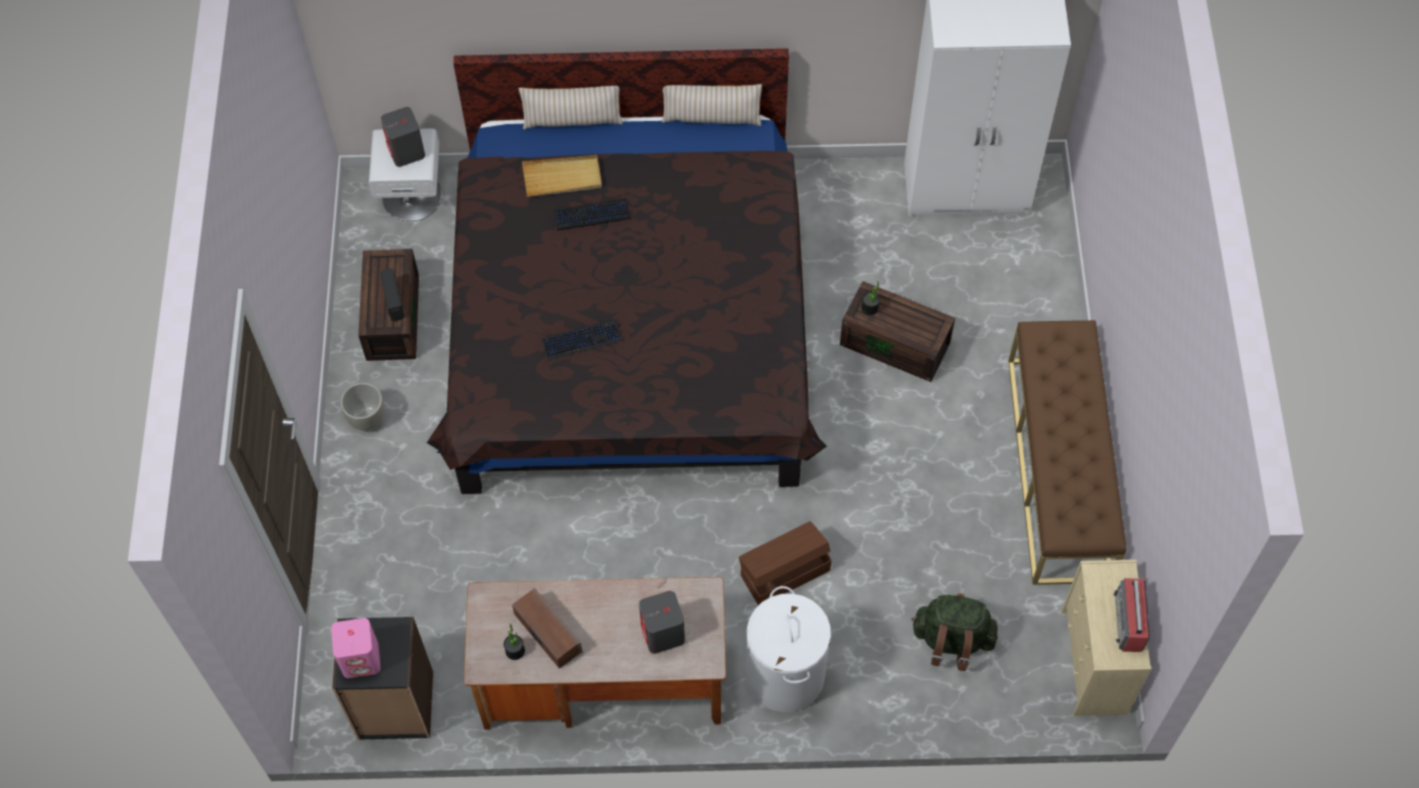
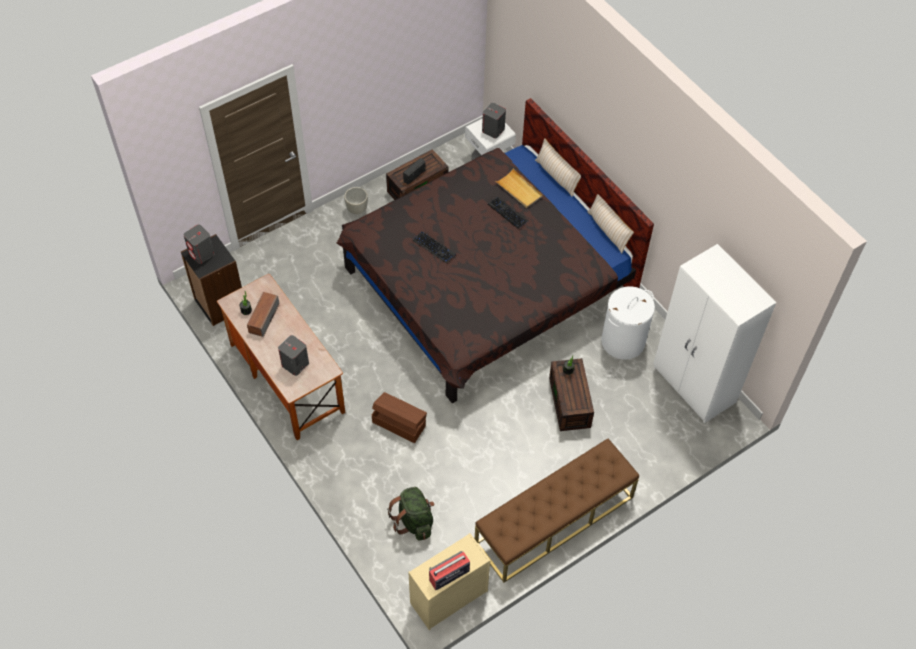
camera: 55 degrees right, 5 degrees down
pink speaker [331,618,381,678] -> grey speaker [183,225,215,264]
white laundry basket [746,586,831,712] -> white laundry basket moved to [601,286,655,360]

